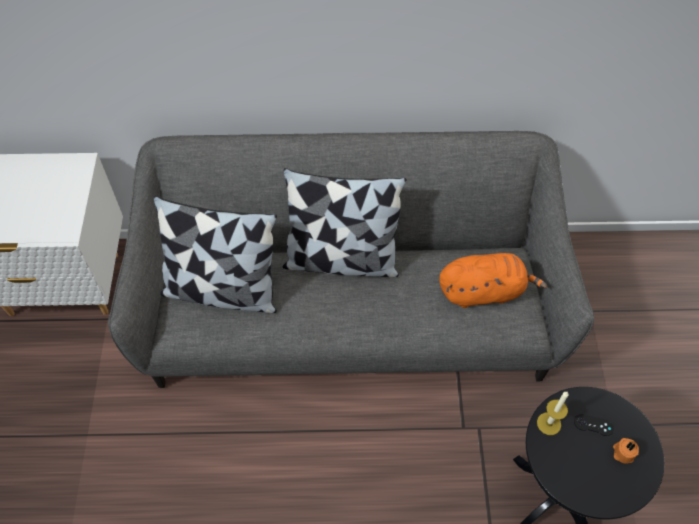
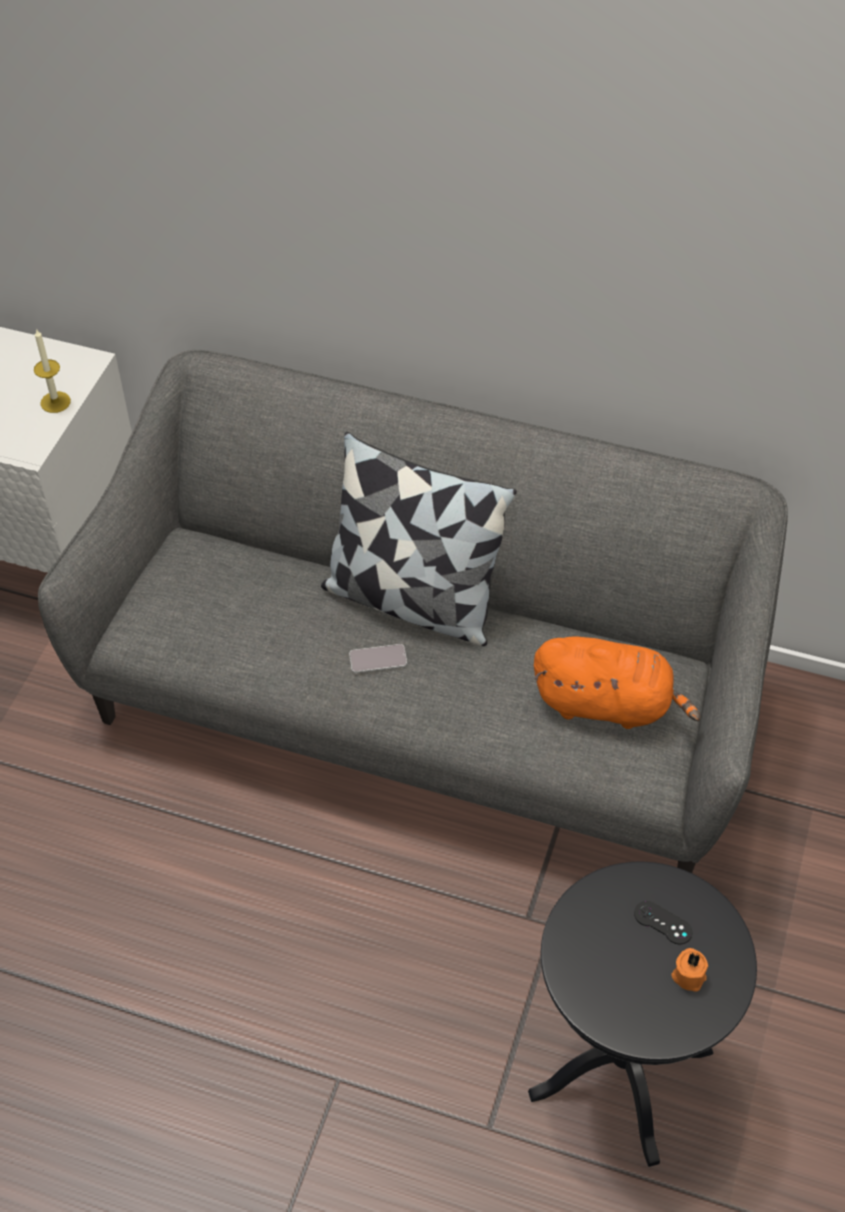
camera: 20 degrees right, 5 degrees down
pillow [153,196,277,313] -> none
candle [537,392,568,435] -> candle moved to [34,328,71,413]
none -> phone [349,644,407,673]

